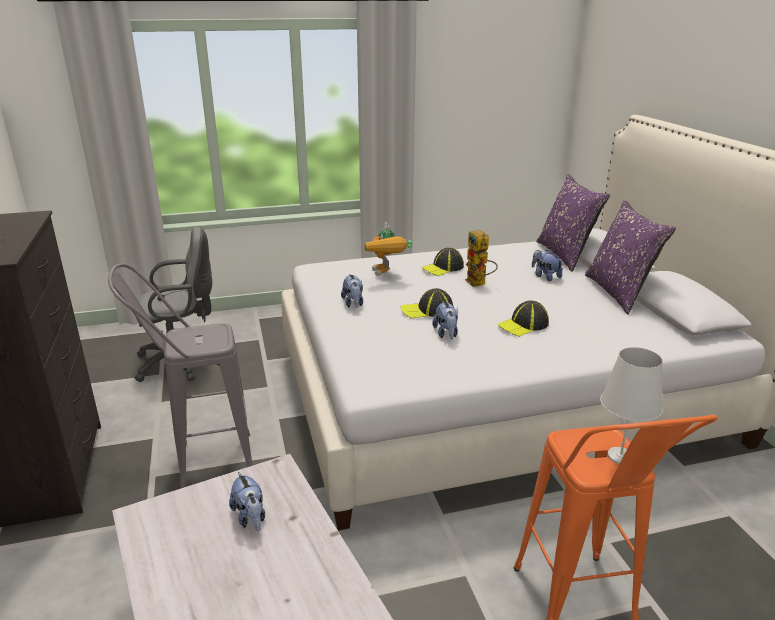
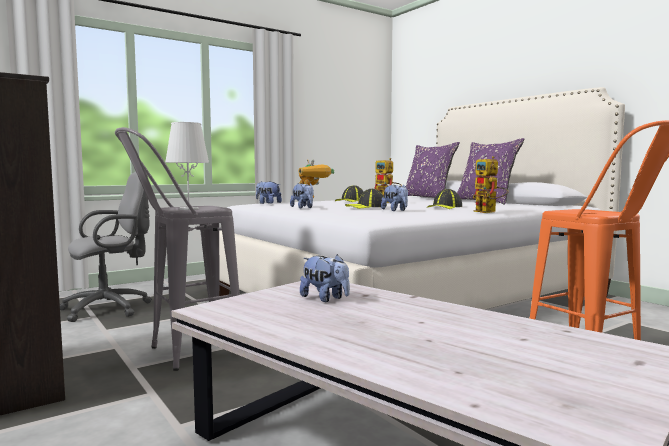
camera: 20 degrees left, 20 degrees down
plush toy [532,249,563,281] -> plush toy moved to [256,181,282,204]
white table lamp [600,347,663,464] -> white table lamp moved to [165,122,209,210]
none -> toy robot [473,156,509,213]

